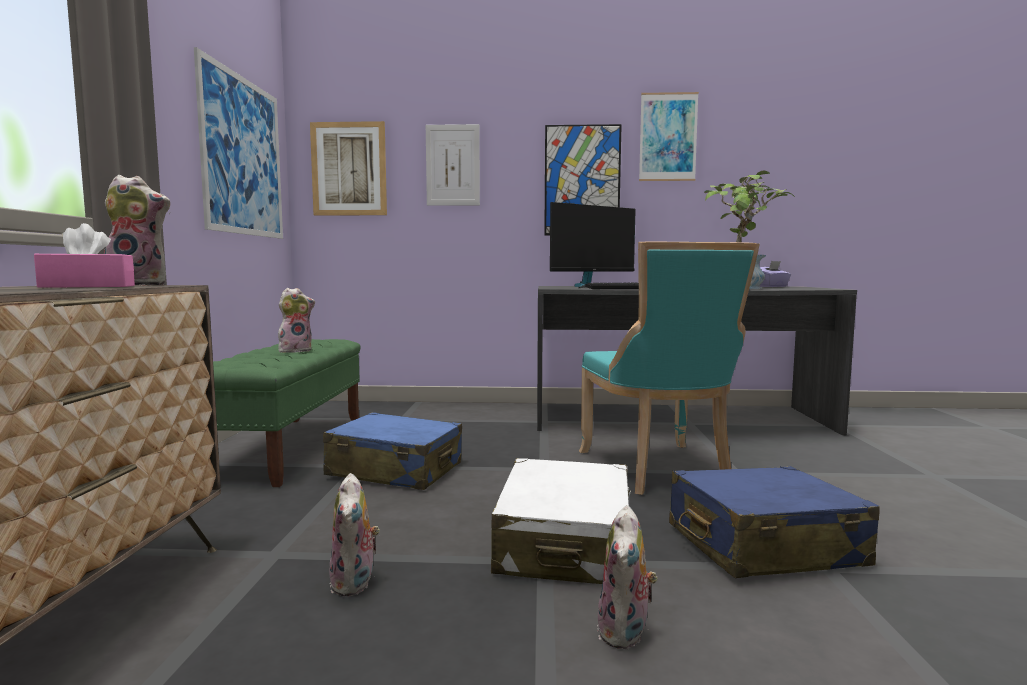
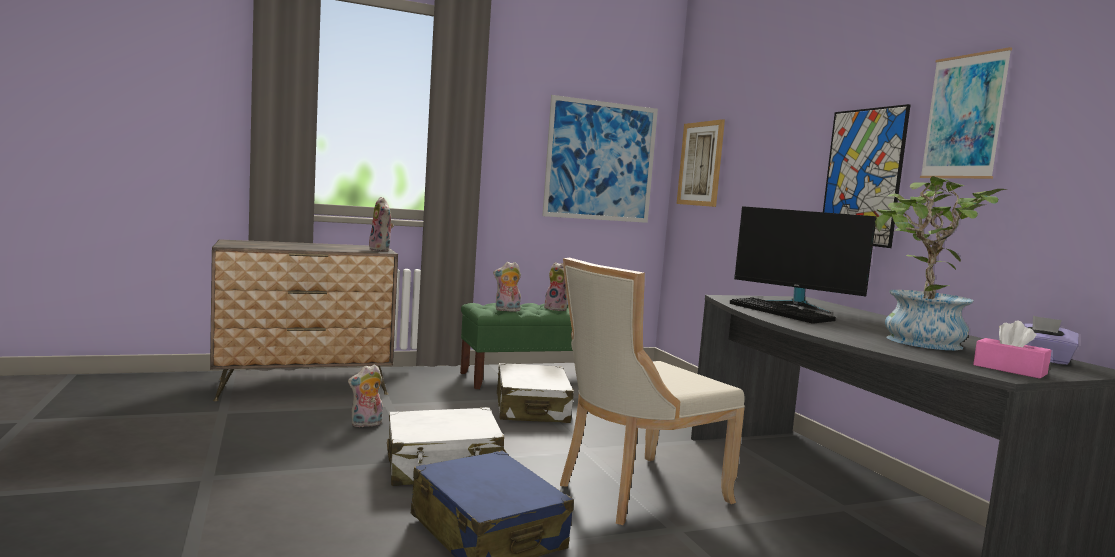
camera: 65 degrees right, 0 degrees up
pink tissue box [34,223,135,288] -> pink tissue box moved to [973,321,1051,379]
blue suitcase [323,412,462,490] -> white suitcase [497,363,574,423]
picture [426,124,480,206] -> none
turquoise chair [579,242,760,495] -> beige chair [560,258,745,525]
plush toy [597,505,658,649] -> plush toy moved to [493,262,521,312]

